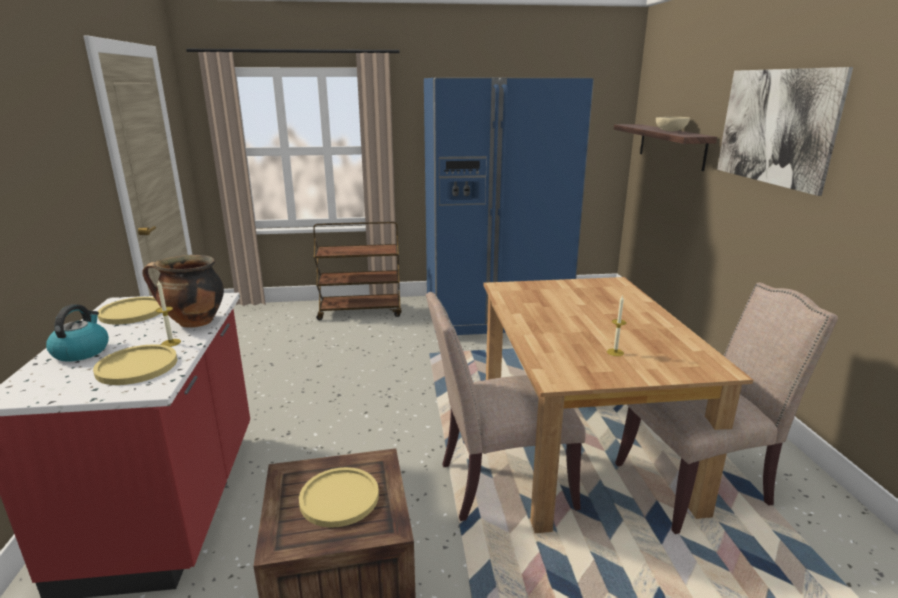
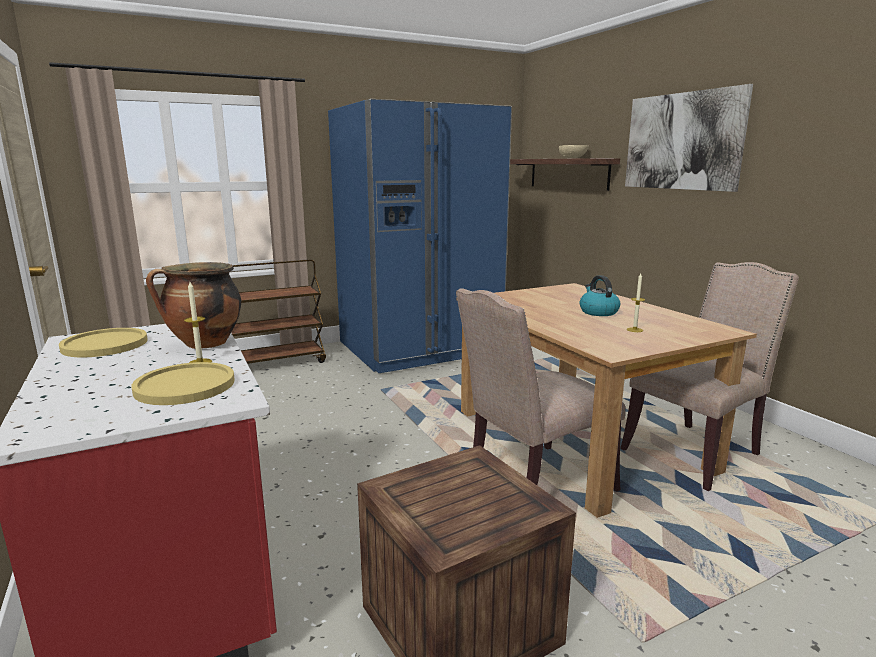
camera: 20 degrees left, 5 degrees down
kettle [46,304,109,362] -> kettle moved to [580,275,620,316]
yellow plate [299,467,379,528] -> none

